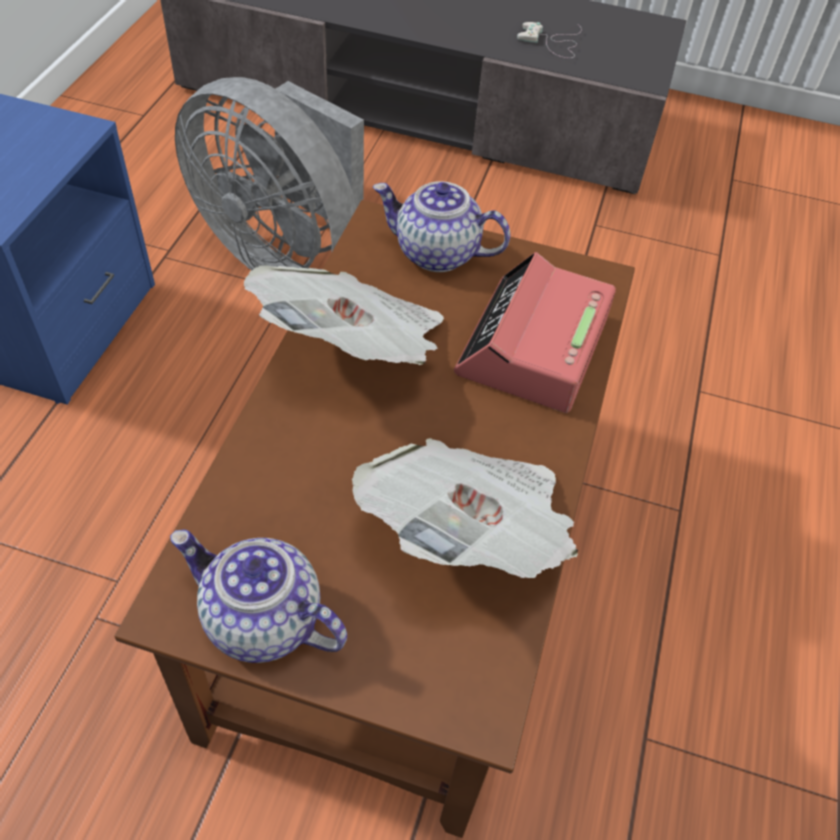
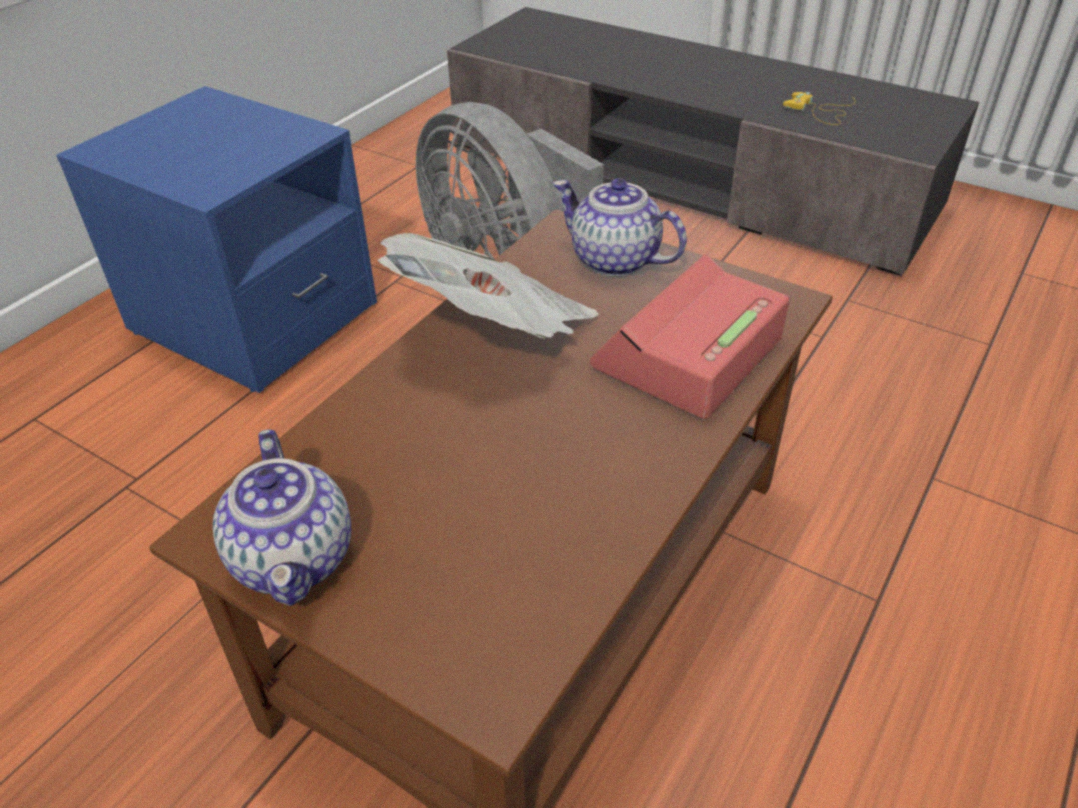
camera: 20 degrees right, 10 degrees down
teapot [170,530,347,663] -> teapot turned 150 degrees counterclockwise [213,429,351,606]
newspaper [352,438,579,578] -> none
white game controller [517,22,582,58] -> yellow game controller [783,92,855,125]

